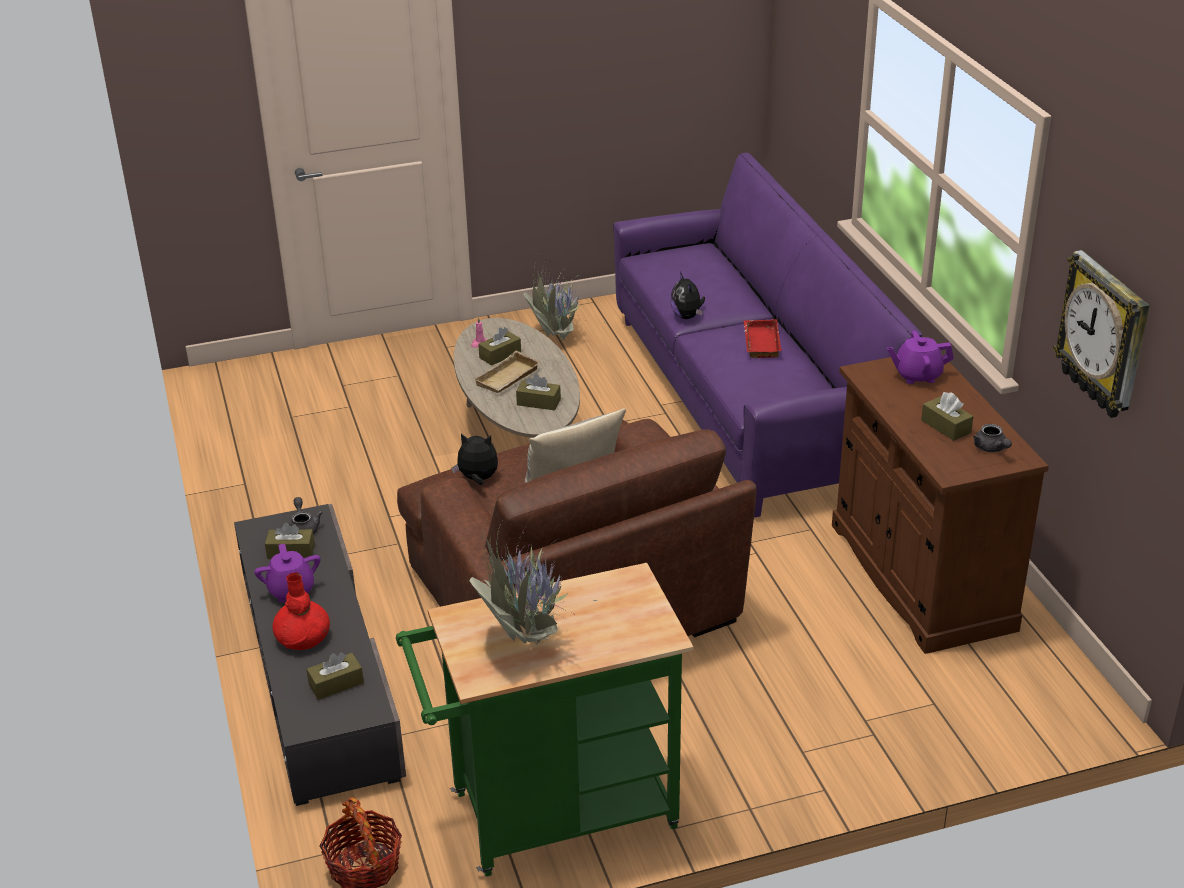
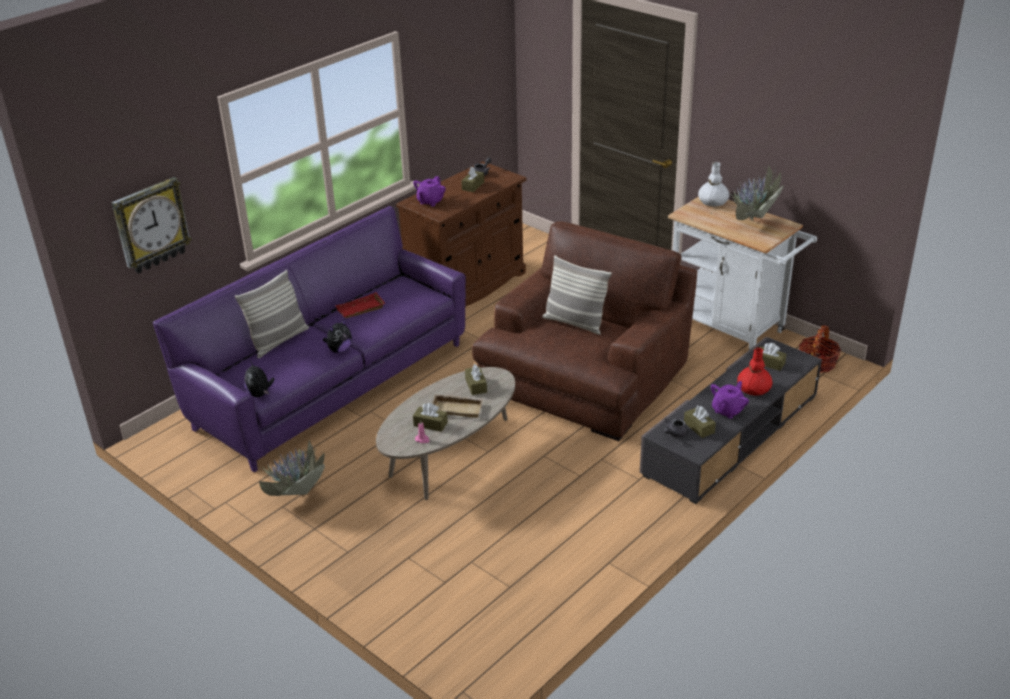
camera: 120 degrees left, 0 degrees up
green cart [396,563,694,877] -> white cart [668,197,817,350]
plush toy [452,433,498,485] -> plush toy moved to [244,362,274,397]
purple teapot [887,331,954,384] -> purple teapot turned 60 degrees clockwise [413,176,446,206]
wall clock [1053,250,1150,418] -> wall clock moved to [111,177,192,274]
none -> pillow [235,270,309,358]
none -> white vase [698,162,729,206]

